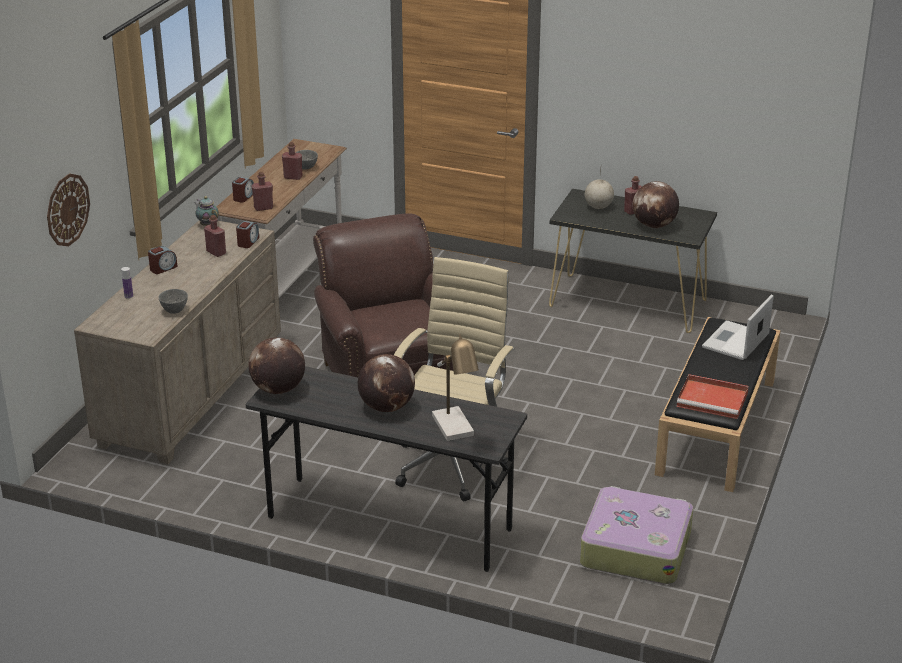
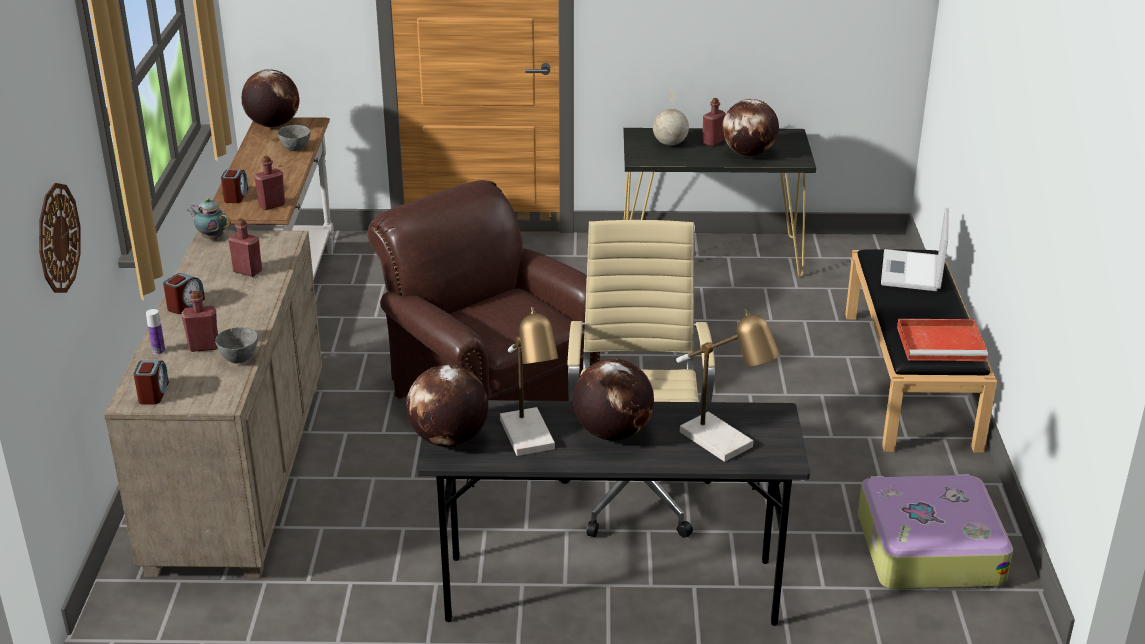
camera: 20 degrees left, 0 degrees up
alarm clock [236,221,259,248] -> alarm clock moved to [134,361,169,404]
red bottle [282,142,303,180] -> red bottle moved to [181,290,218,352]
none -> globe [242,69,300,127]
none -> table lamp [500,307,558,456]

